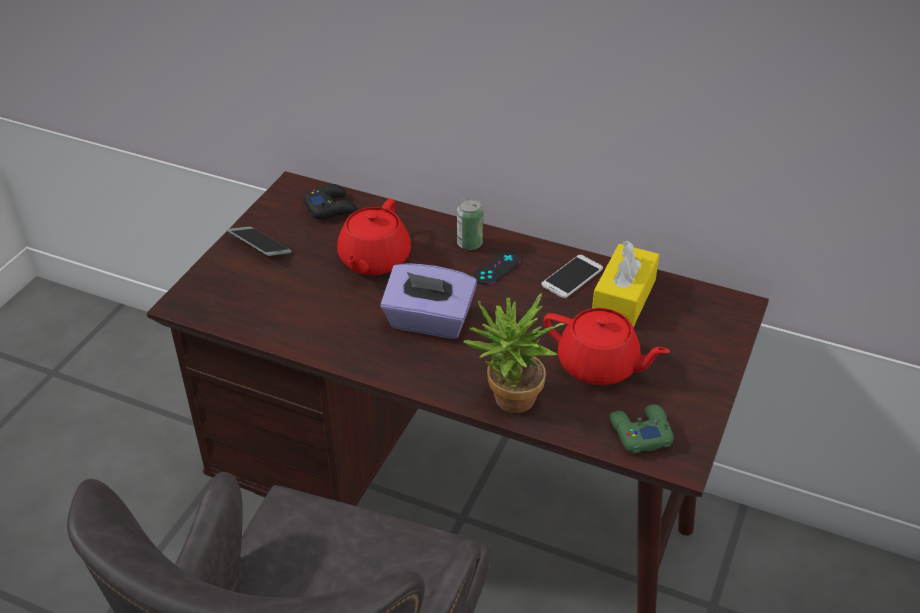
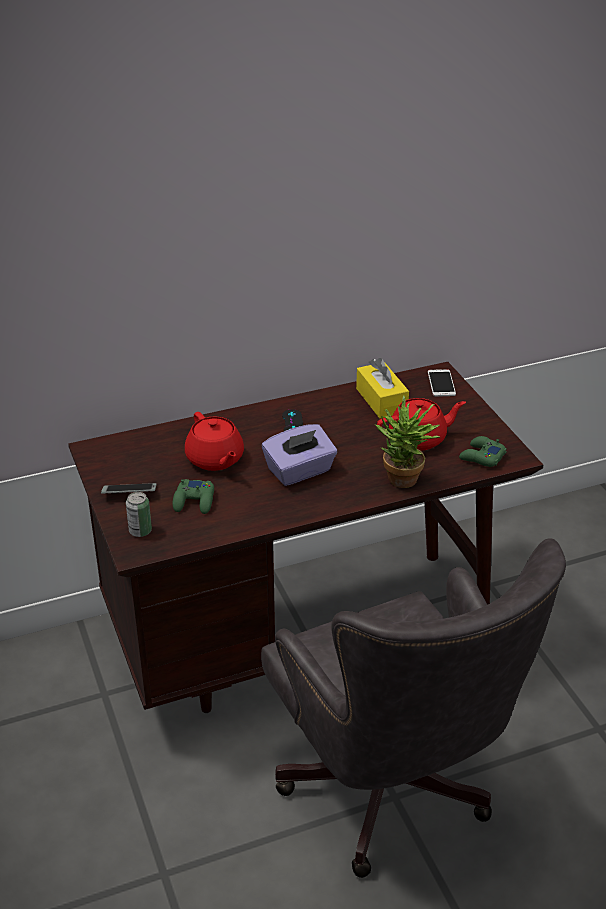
camera: 45 degrees left, 5 degrees down
black game controller [303,184,357,220] -> none
can [457,199,483,250] -> can moved to [126,492,152,537]
phone [541,255,603,298] -> phone moved to [428,369,456,397]
none -> green game controller [172,479,214,514]

